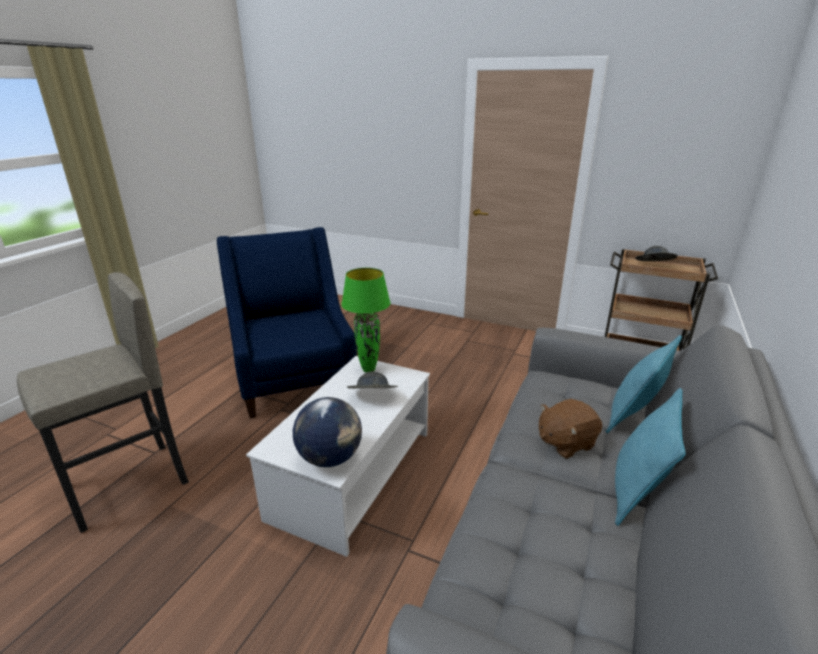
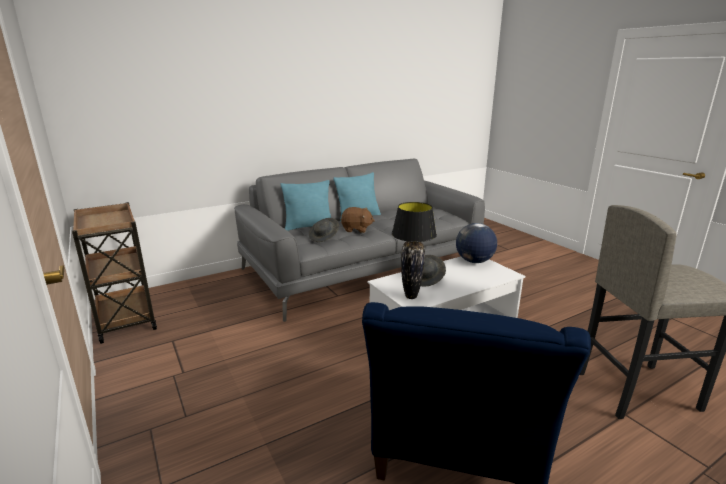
camera: 145 degrees left, 5 degrees down
green table lamp [341,268,391,372] -> black table lamp [392,202,437,299]
grey hat [635,246,678,261] -> grey hat moved to [309,218,339,242]

